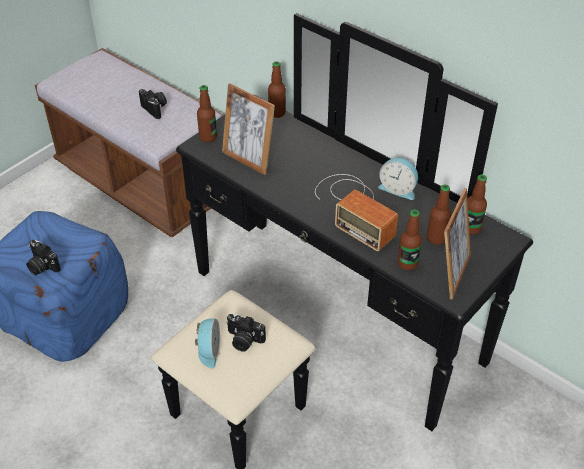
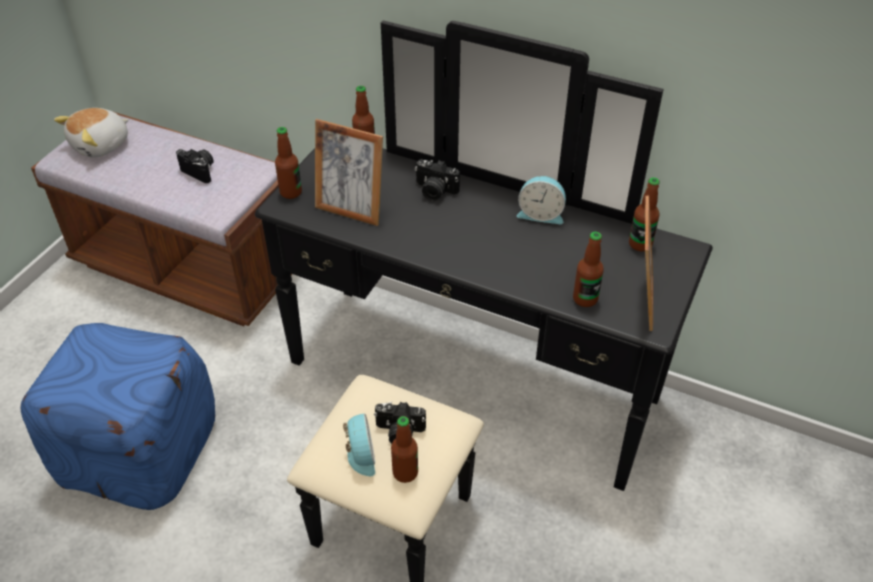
camera: 15 degrees left, 0 degrees up
camera [26,240,61,275] -> camera moved to [415,160,460,201]
radio [315,174,398,251] -> none
bottle [427,185,451,245] -> bottle moved to [391,416,418,483]
none -> plush toy [54,108,129,158]

